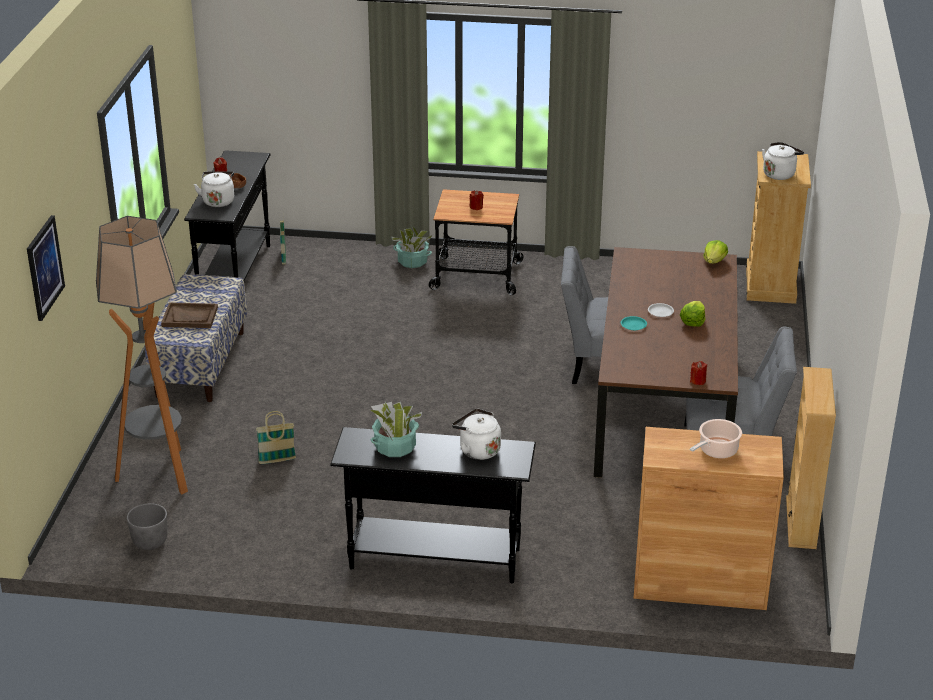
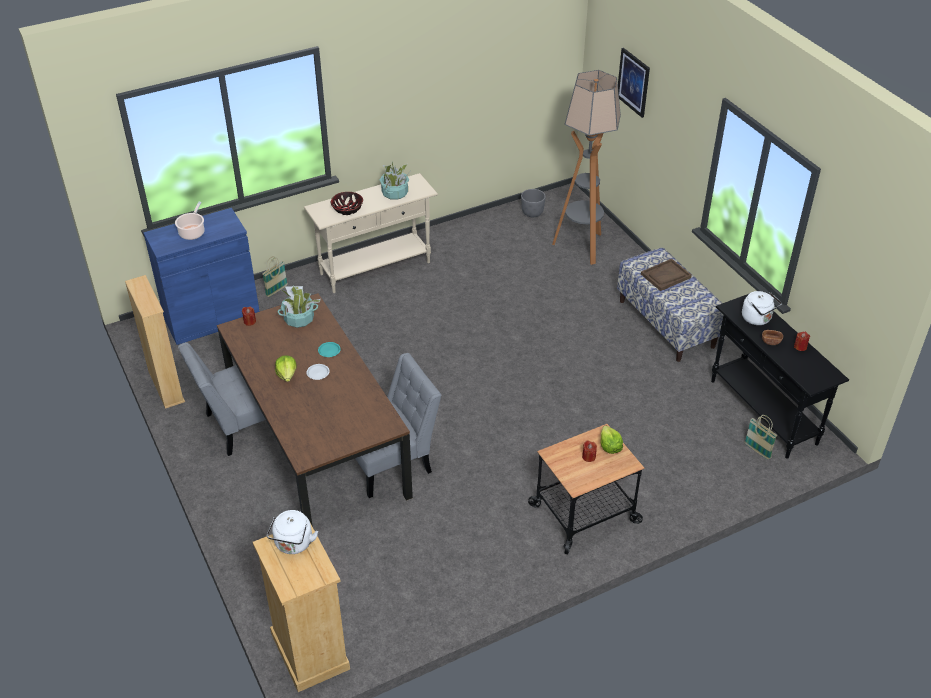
camera: 145 degrees right, 10 degrees up
basket [256,411,296,464] -> basket moved to [262,256,288,297]
black console table [330,427,536,583] -> beige console table [304,173,438,293]
potted plant [391,226,434,268] -> potted plant moved to [278,286,321,328]
white kettle [452,408,501,460] -> bowl [331,192,363,215]
brown cabinet [634,427,784,610] -> blue cabinet [143,208,260,345]
lettuce [703,240,728,264] -> lettuce moved to [600,426,623,454]

